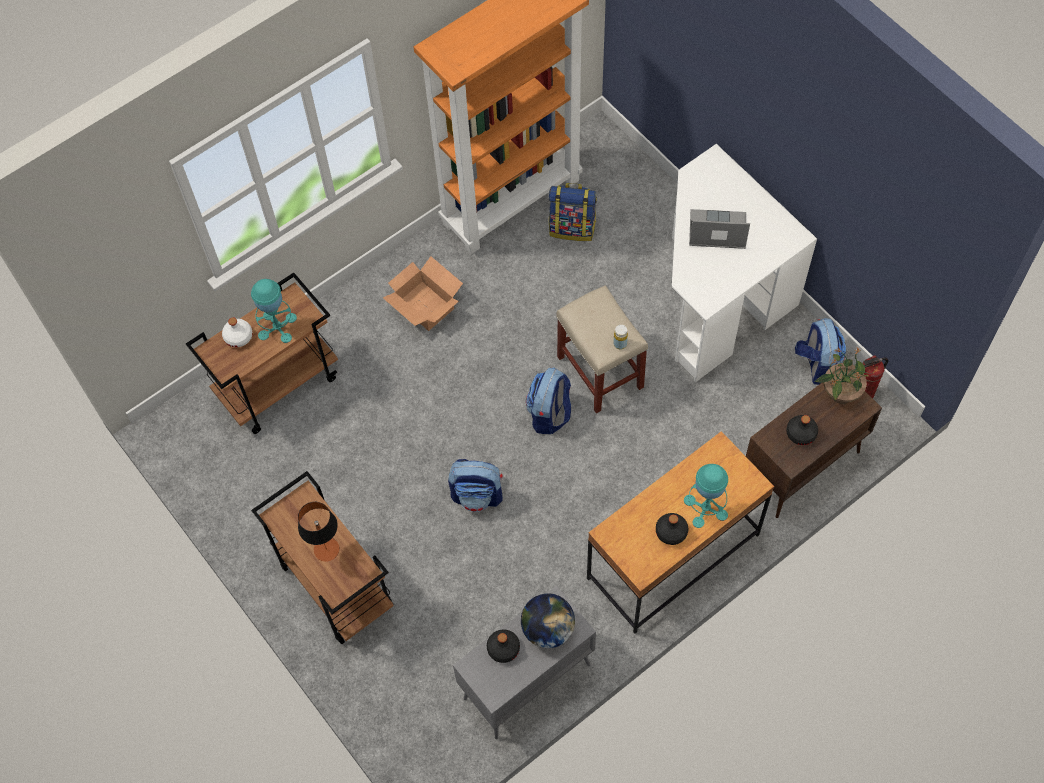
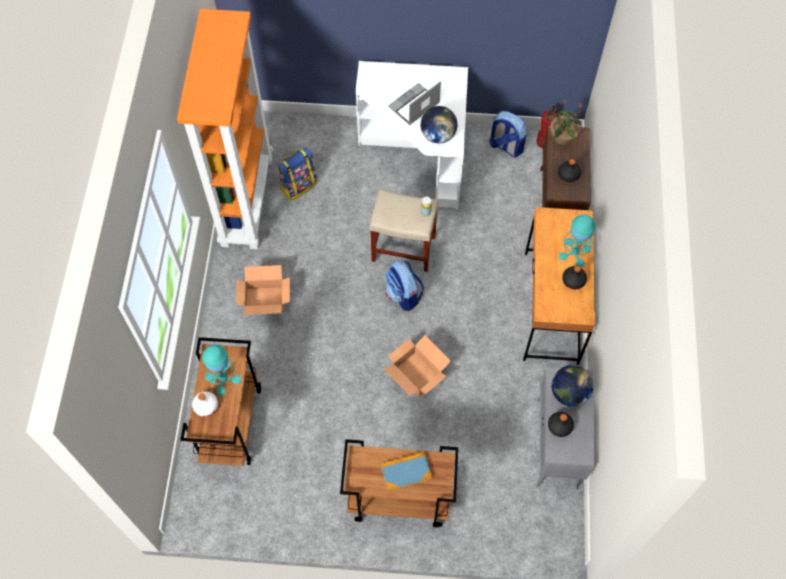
camera: 50 degrees left, 0 degrees up
table lamp [298,502,340,562] -> book [381,452,432,491]
backpack [448,459,503,512] -> cardboard box [384,335,451,397]
none -> globe [421,106,457,143]

